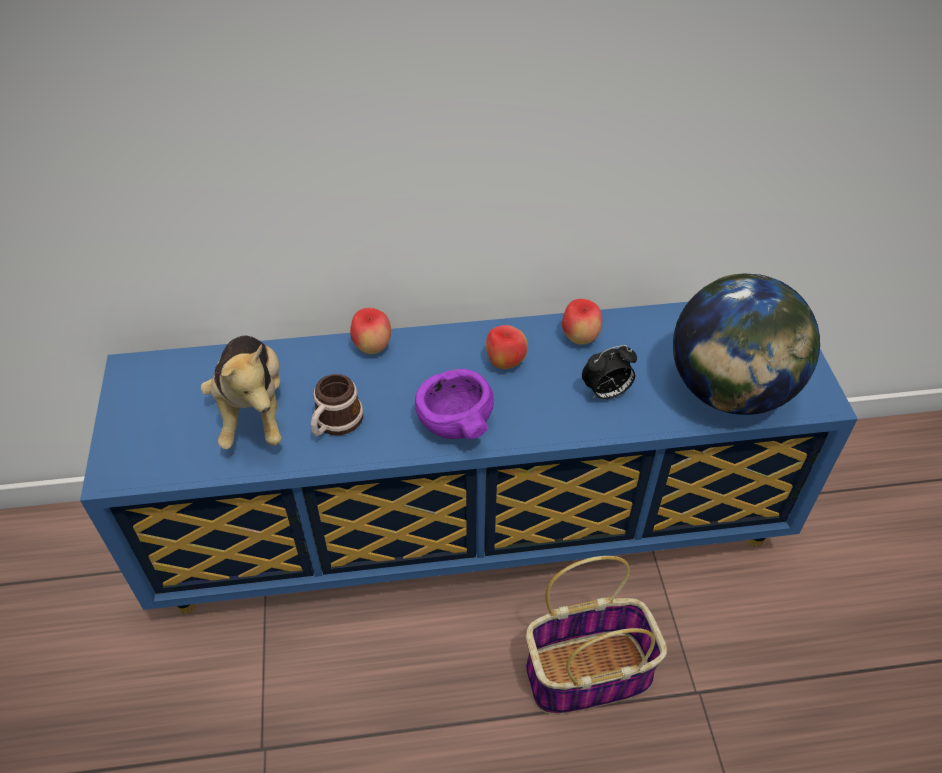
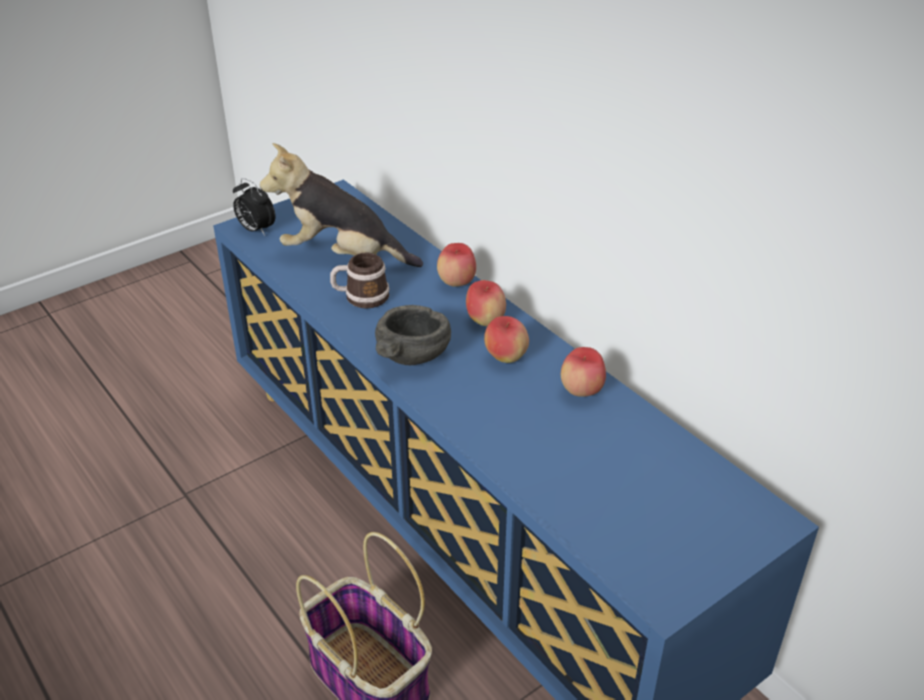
camera: 60 degrees right, 10 degrees down
plush toy [200,336,282,449] -> plush toy turned 60 degrees clockwise [260,143,423,267]
purple bowl [415,369,494,439] -> grey bowl [375,305,451,365]
alarm clock [582,345,637,400] -> alarm clock moved to [233,178,275,235]
globe [673,273,820,415] -> none
none -> apple [466,280,506,326]

